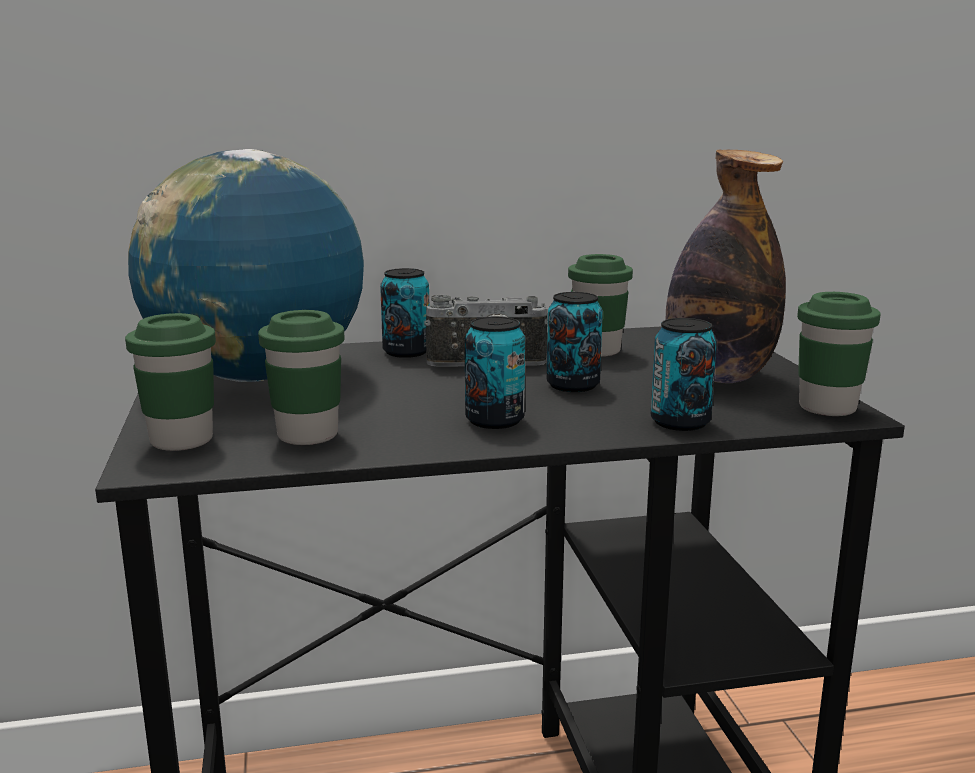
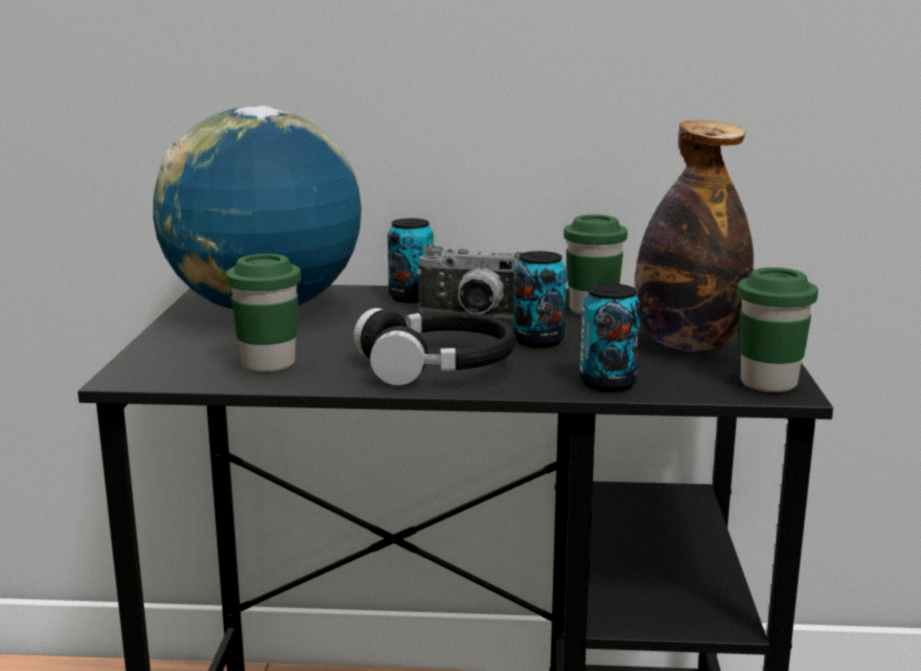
camera: 15 degrees right, 0 degrees up
green cup [125,313,216,451] -> none
can [465,317,525,429] -> black headphones [353,308,516,386]

